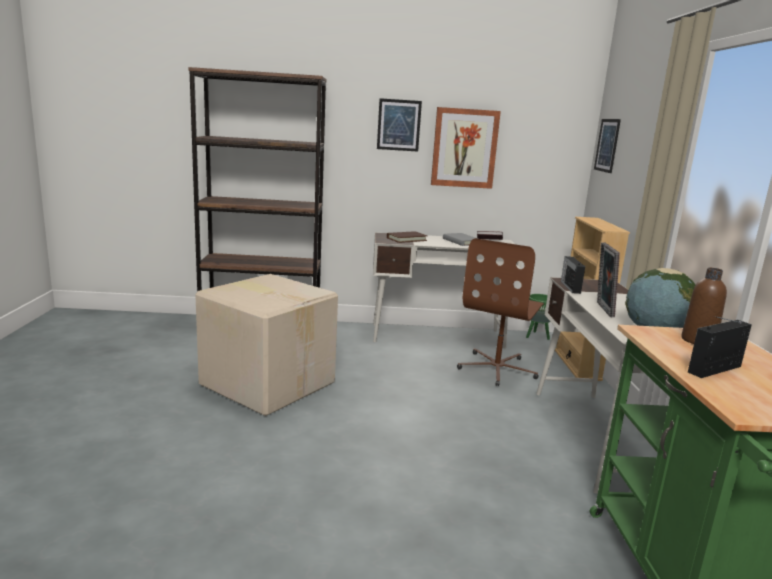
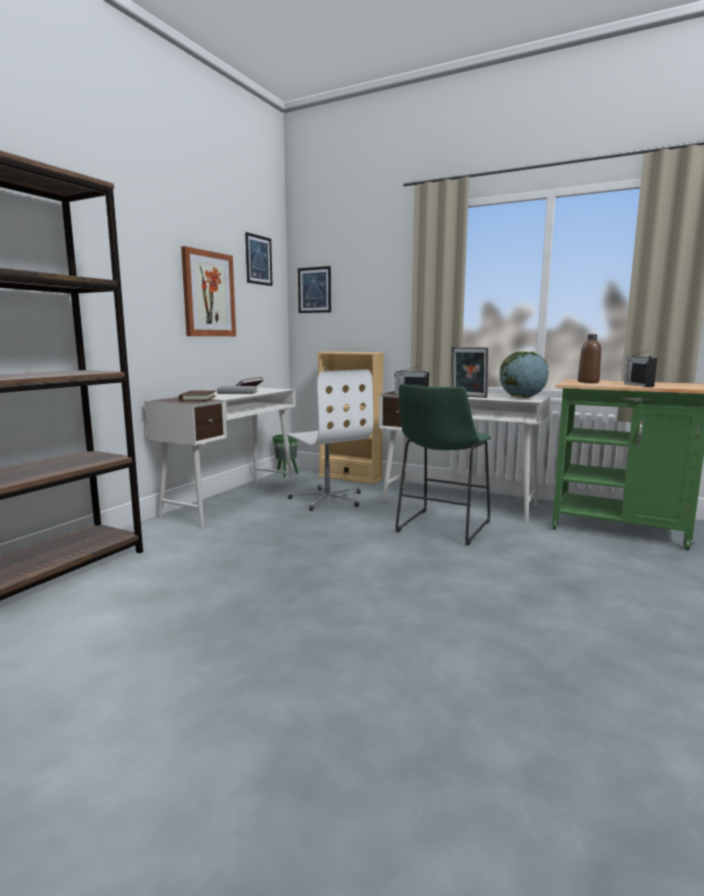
camera: 60 degrees left, 5 degrees down
cardboard box [195,274,338,416] -> none
picture [377,98,422,152] -> picture moved to [245,232,273,286]
brown office chair [457,238,544,386] -> white office chair [285,369,373,511]
none -> green stool [395,384,491,546]

